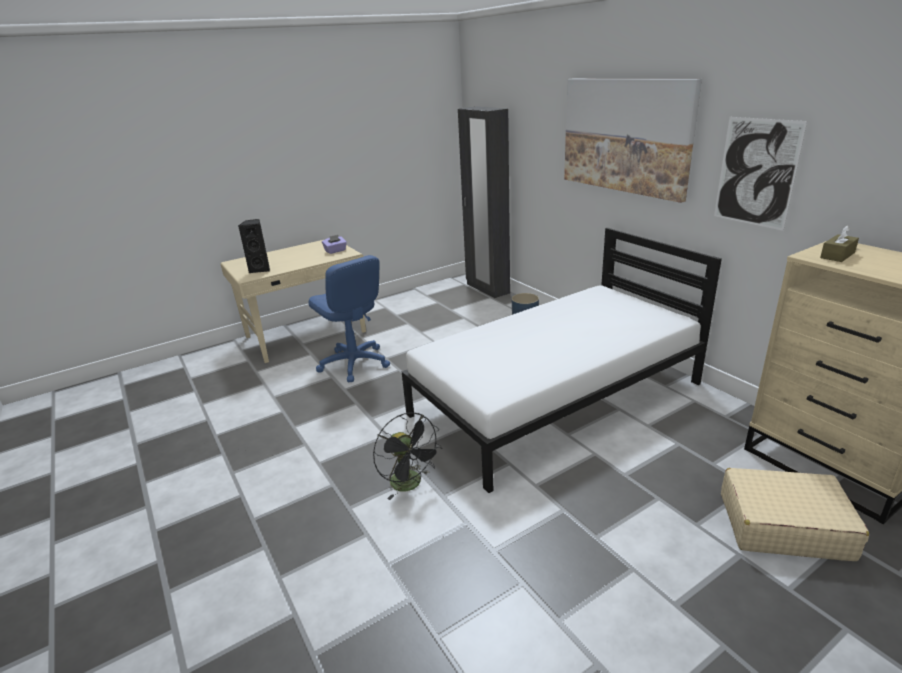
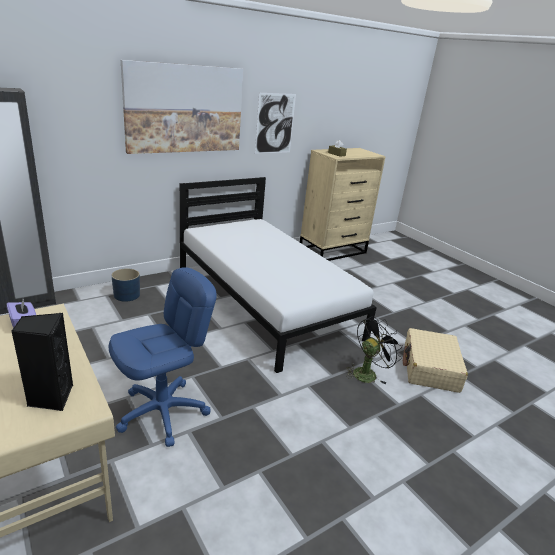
camera: 95 degrees left, 0 degrees up
beige suitcase [721,468,869,561] -> beige suitcase moved to [403,328,468,393]

